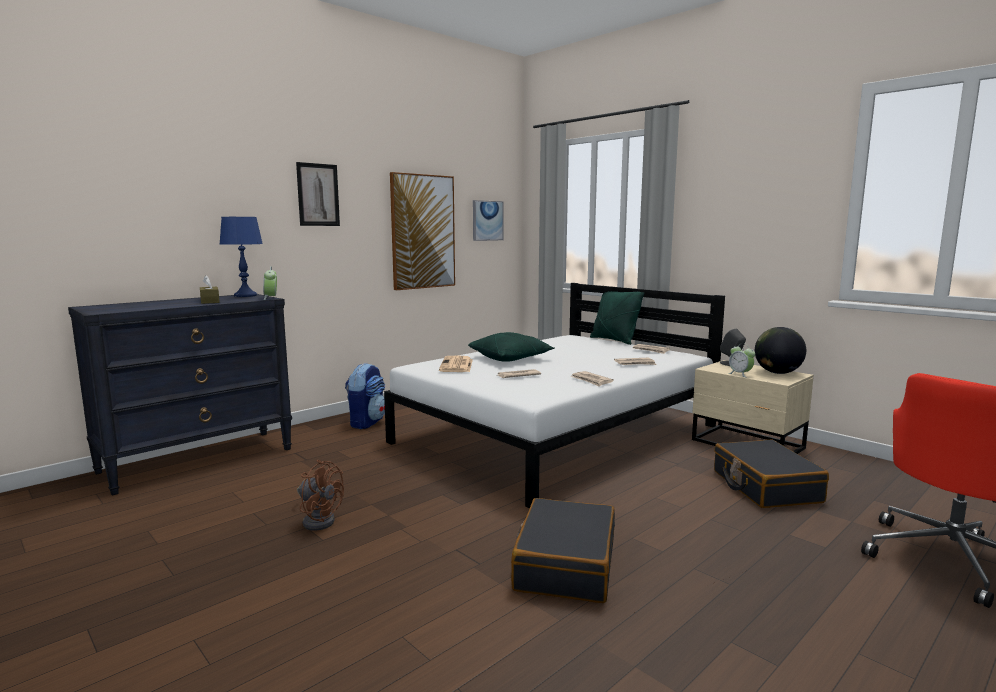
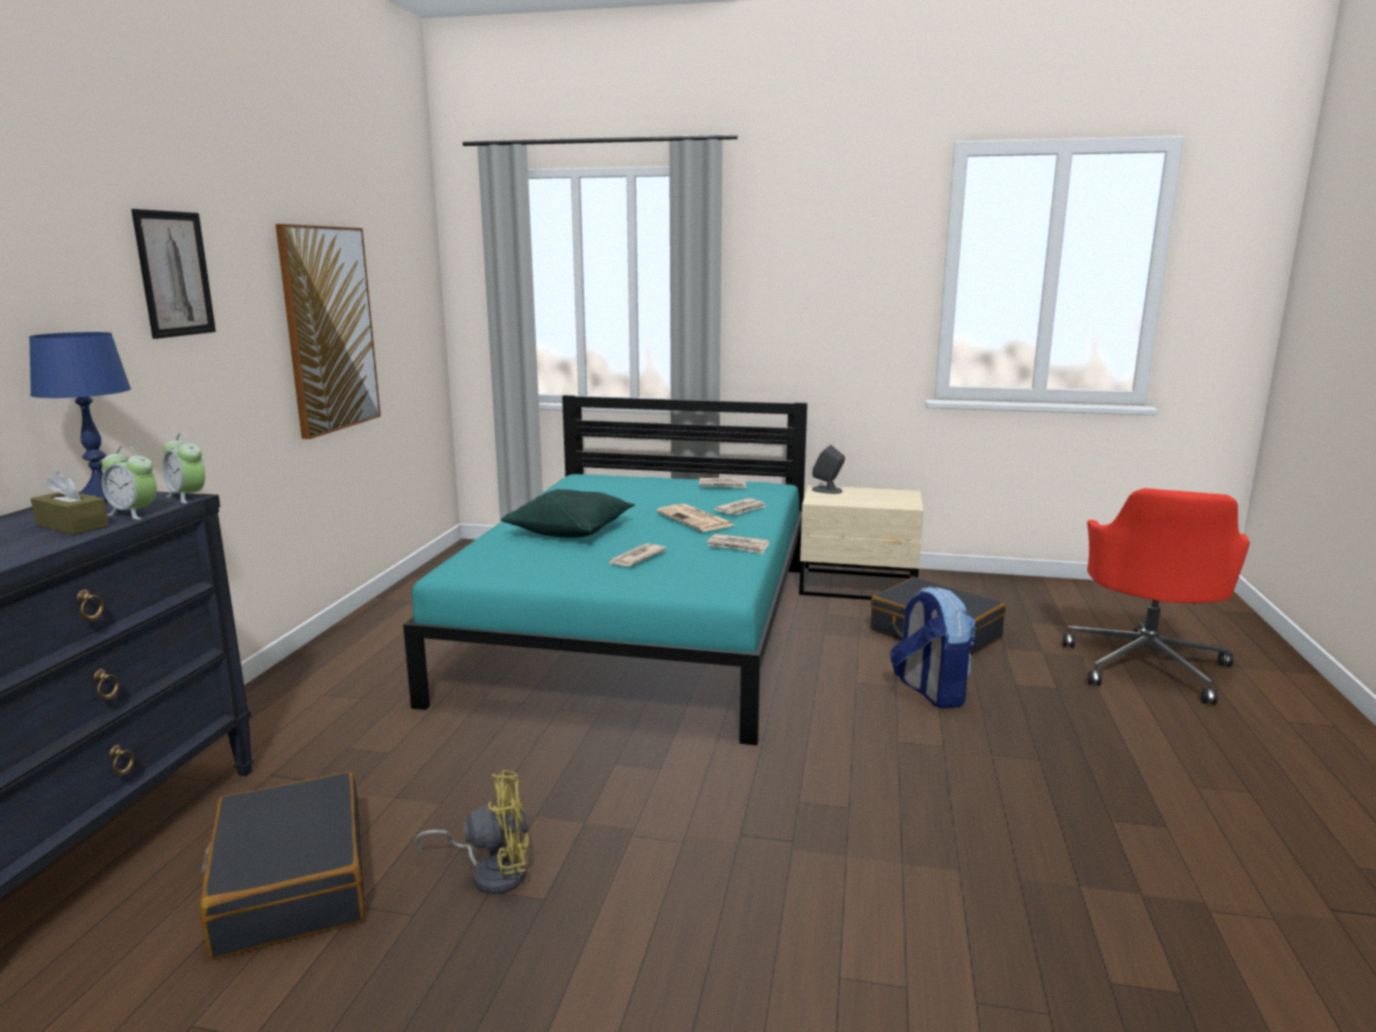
camera: 35 degrees left, 5 degrees up
brown fan [297,460,344,531] -> yellow fan [415,770,529,894]
backpack [345,363,385,429] -> backpack moved to [890,586,976,708]
white bed [384,283,725,509] -> turquoise bed [403,395,807,745]
newspaper [439,355,473,372] -> newspaper moved to [656,504,734,531]
picture [473,200,504,241] -> none
black suitcase [511,498,615,603] -> black suitcase moved to [200,772,365,959]
green pillow [590,291,644,345] -> none
alarm clock [728,343,755,377] -> alarm clock moved to [102,446,157,519]
globe [755,327,806,374] -> none

